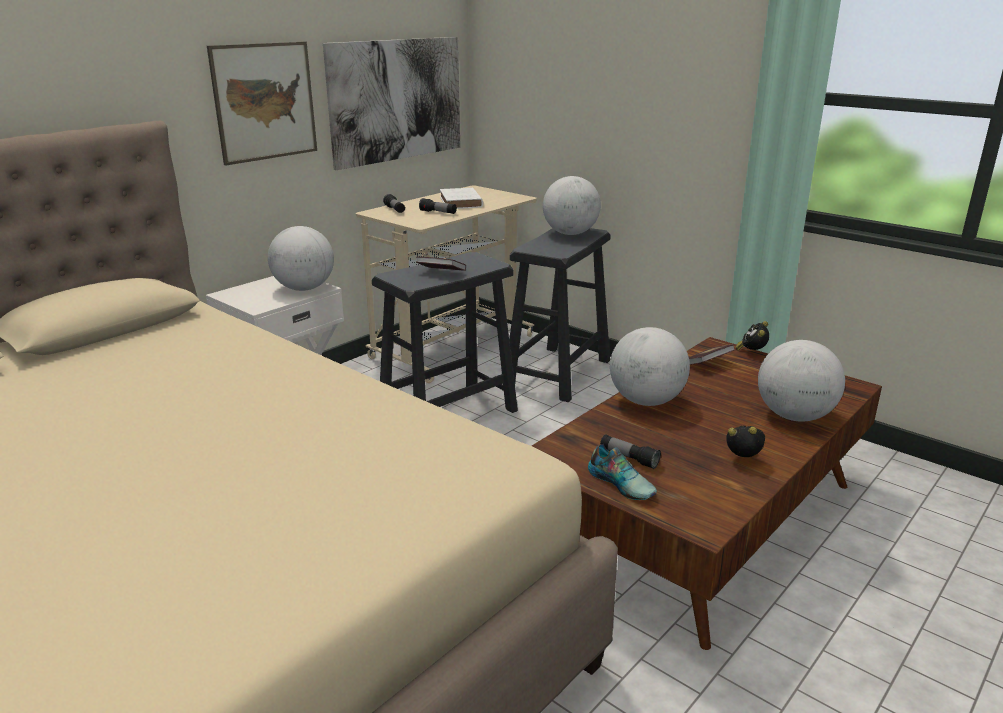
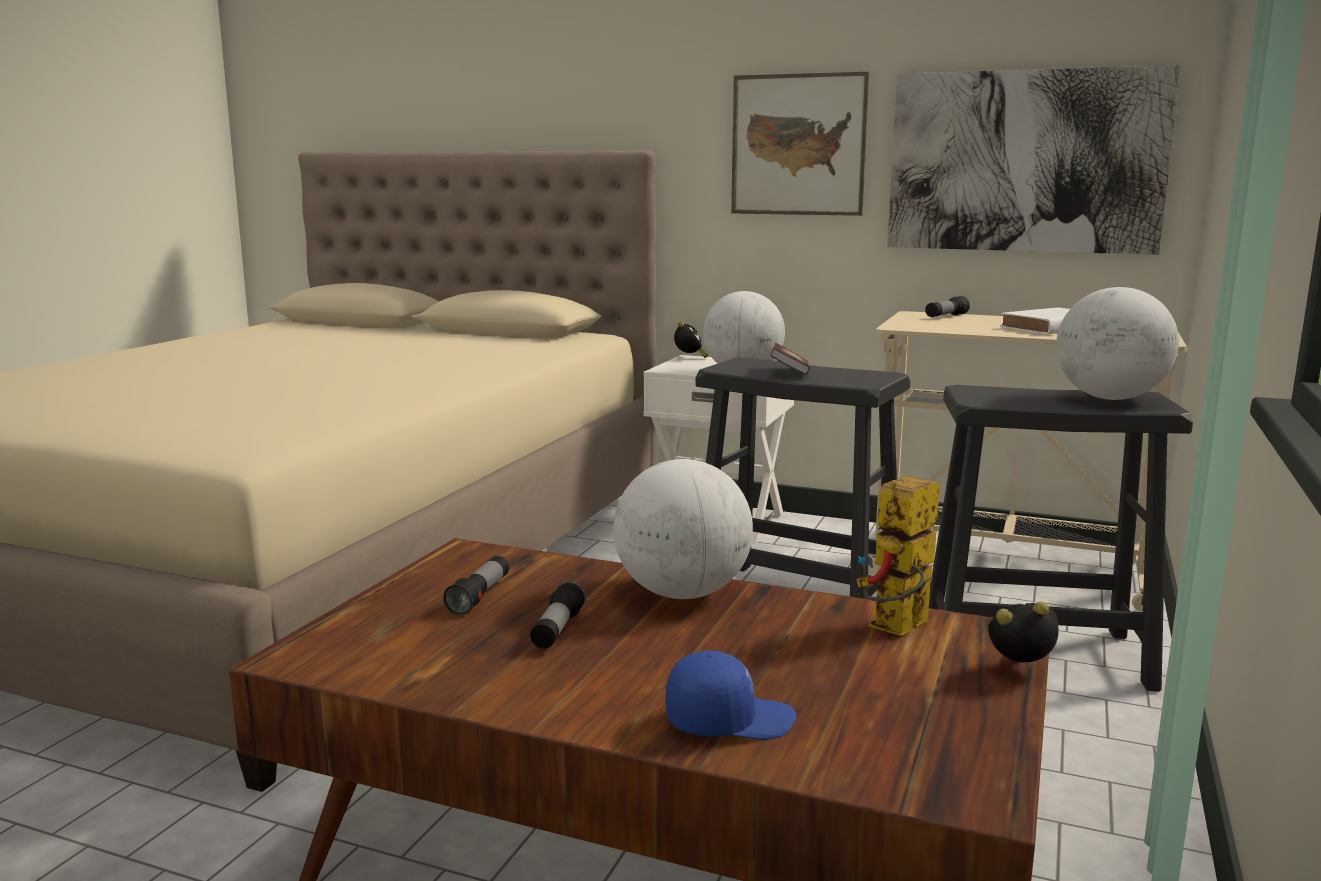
camera: 70 degrees right, 10 degrees down
flashlight [419,198,457,214] -> flashlight moved to [530,581,586,649]
shoe [588,444,657,500] -> none
book [689,344,736,365] -> toy robot [856,475,940,636]
alarm clock [726,426,765,457] -> alarm clock moved to [674,321,708,358]
globe [758,340,845,422] -> blue cap [665,651,796,740]

